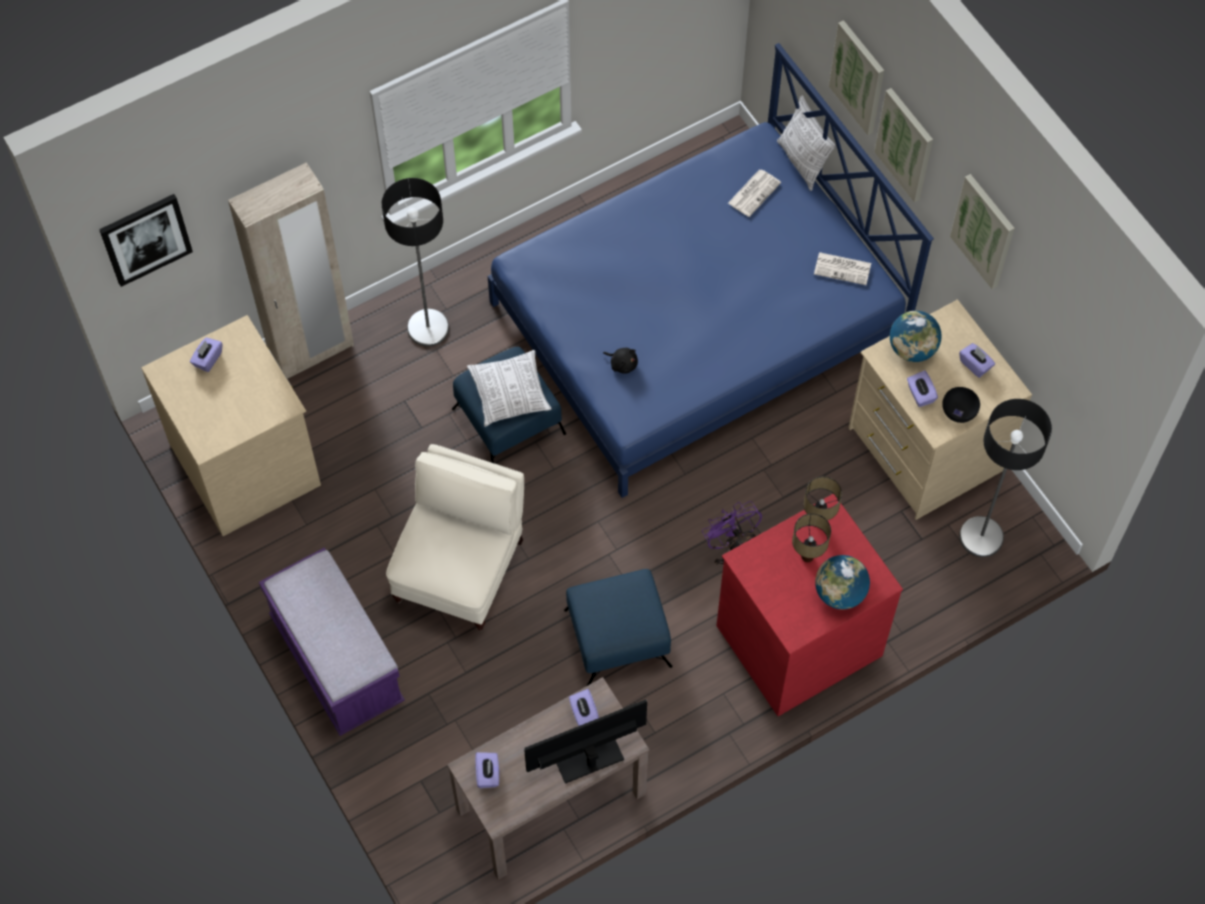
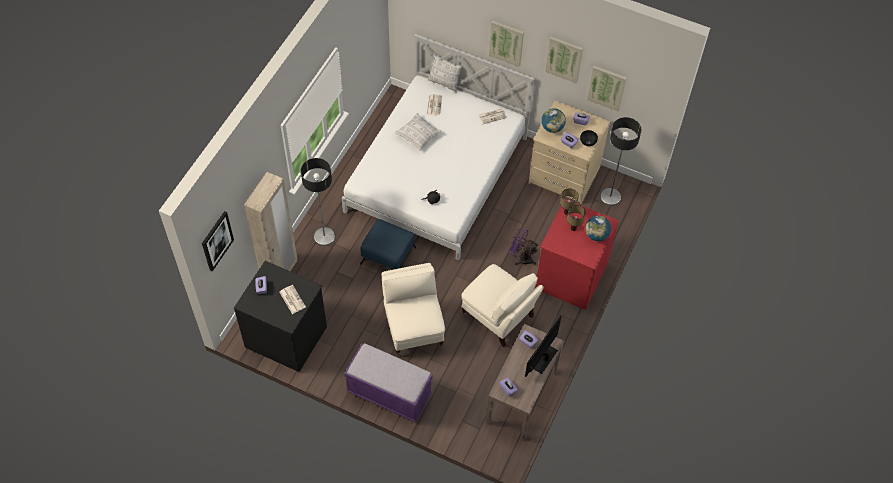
camera: 35 degrees left, 5 degrees down
beige dresser [141,315,321,536] -> black dresser [234,261,327,372]
pillow [467,350,552,427] -> pillow moved to [395,113,441,151]
blue bed [488,43,934,498] -> white bed [342,34,535,260]
blue ottoman [564,569,672,686] -> beige armchair [461,264,544,347]
picture [829,20,884,135] -> picture moved to [587,66,627,112]
none -> newspaper [280,285,306,314]

